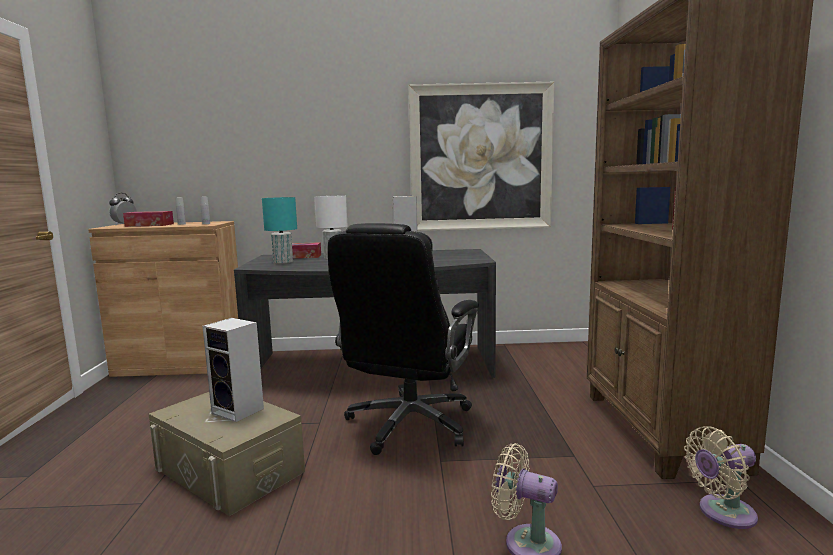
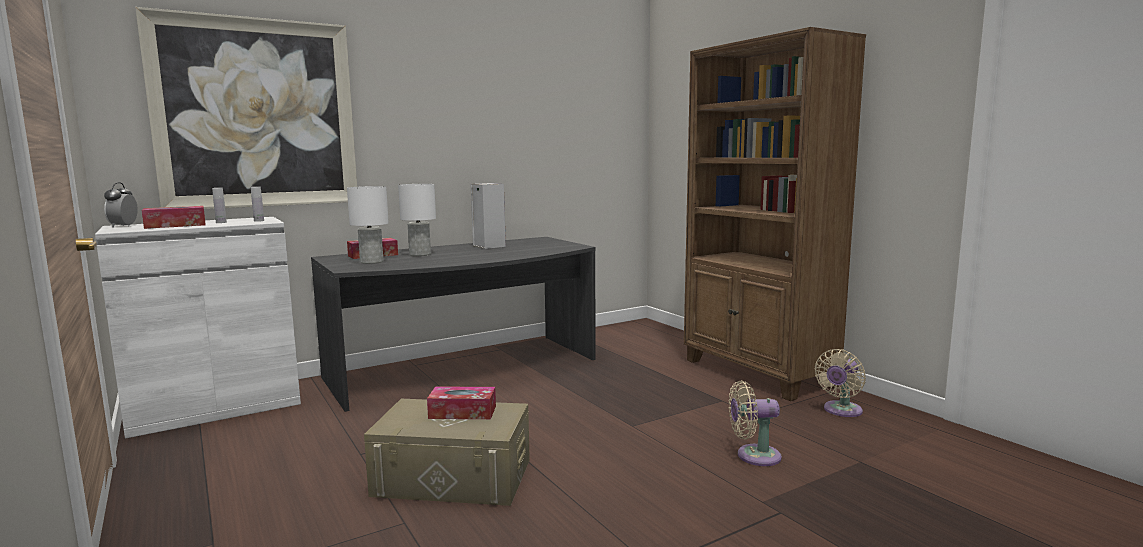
camera: 30 degrees left, 0 degrees up
brown cabinet [88,221,238,377] -> white cabinet [95,217,301,439]
speaker [202,318,264,422] -> tissue box [427,386,496,419]
turquoise table lamp [262,197,297,264] -> white table lamp [347,186,389,264]
black office chair [328,223,479,455] -> none
picture [409,82,554,231] -> picture moved to [135,7,357,209]

